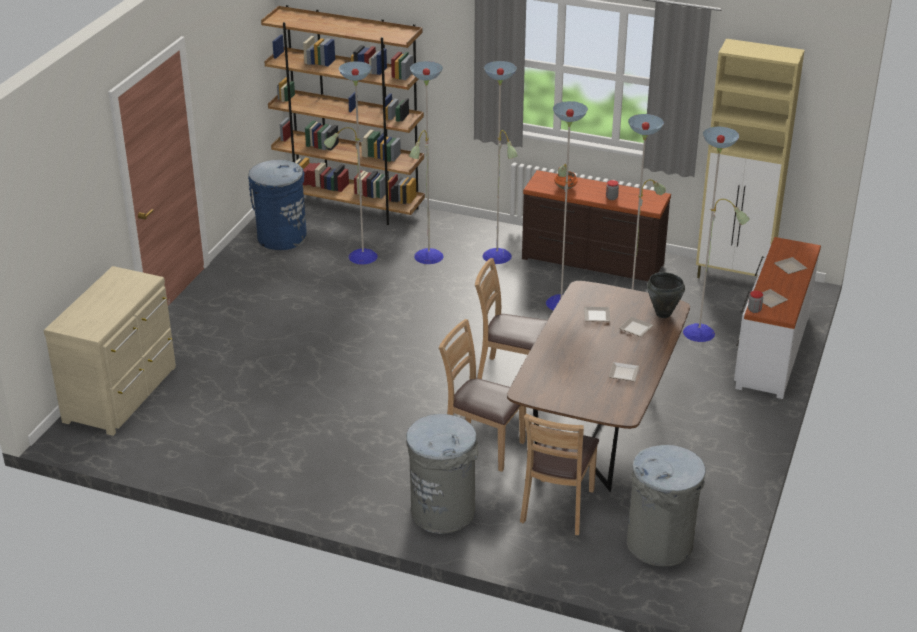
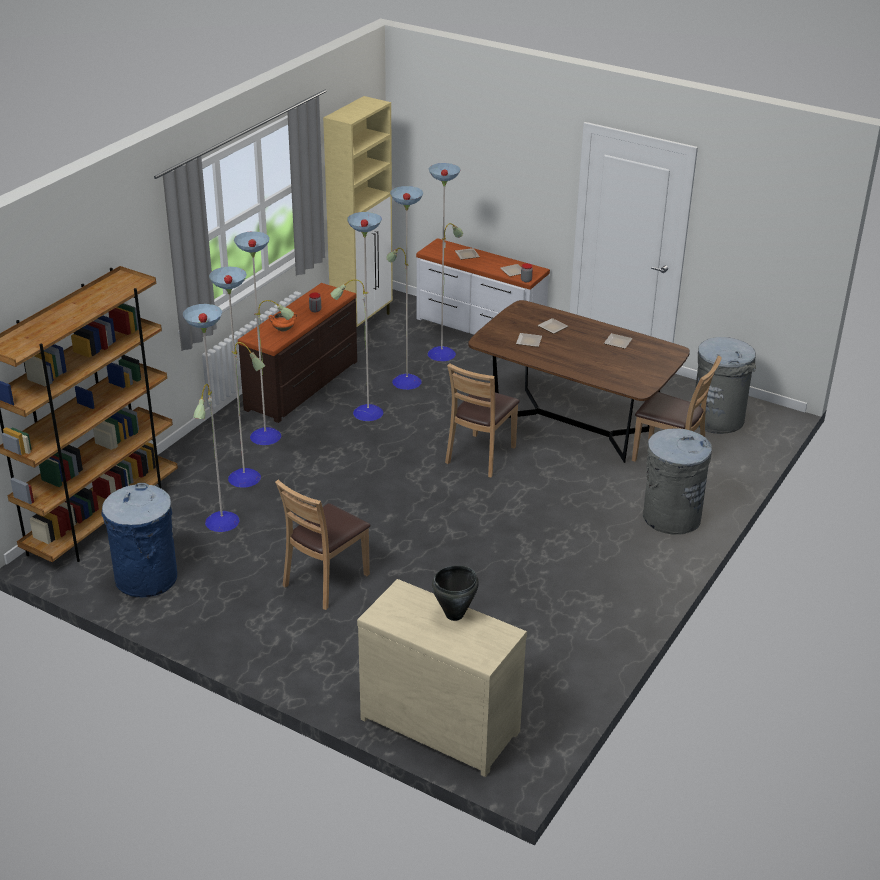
camera: 80 degrees left, 0 degrees up
brown chair [439,319,526,472] -> brown chair moved to [275,480,370,610]
black cooking pot [647,272,685,318] -> black cooking pot moved to [432,565,479,621]

